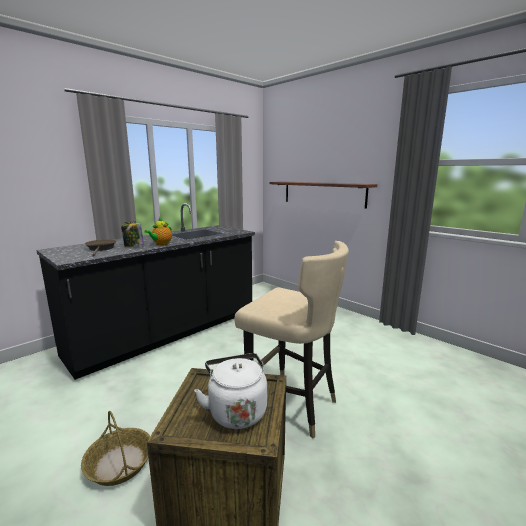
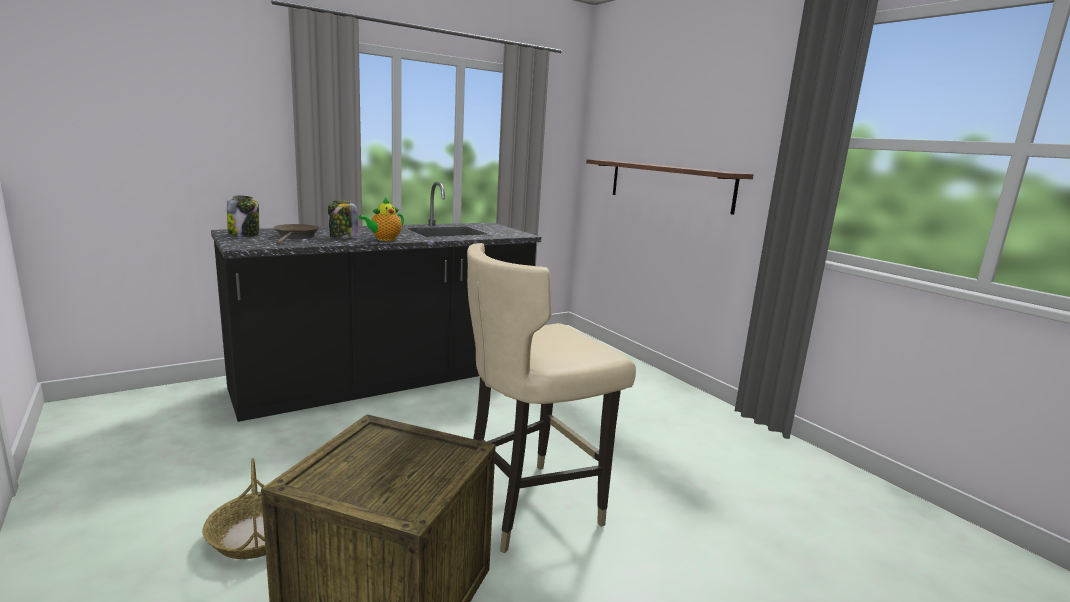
camera: 10 degrees right, 0 degrees up
white kettle [194,353,267,429] -> none
beige chair [234,241,349,439] -> beige chair turned 105 degrees clockwise [467,243,636,553]
none -> jar [227,195,259,237]

